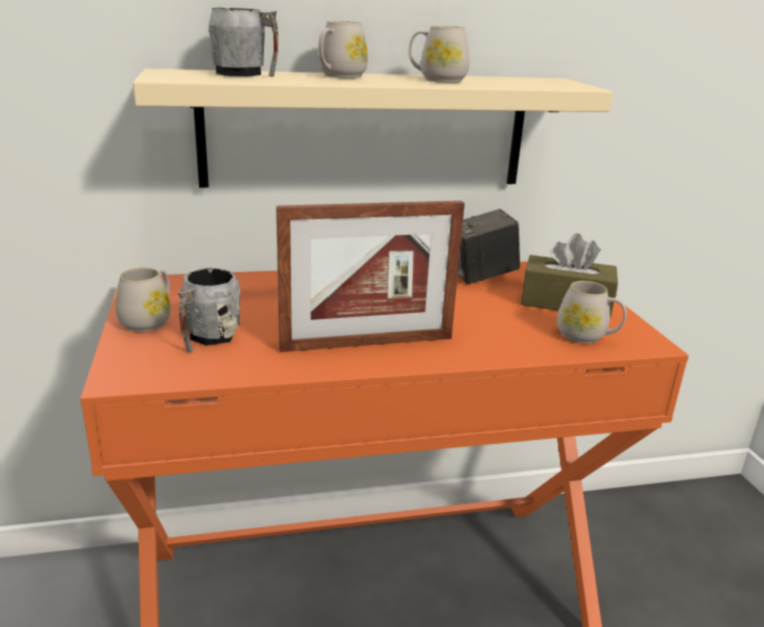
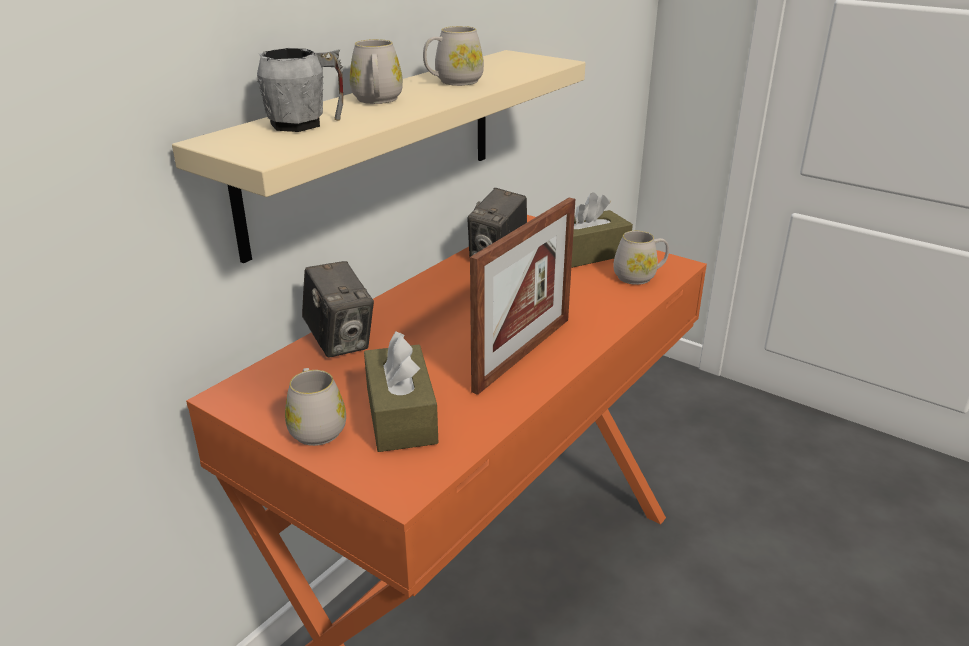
camera: 40 degrees left, 5 degrees up
grey mug [178,268,240,352] -> brown tissue box [364,331,438,452]
none -> camera [302,261,374,358]

